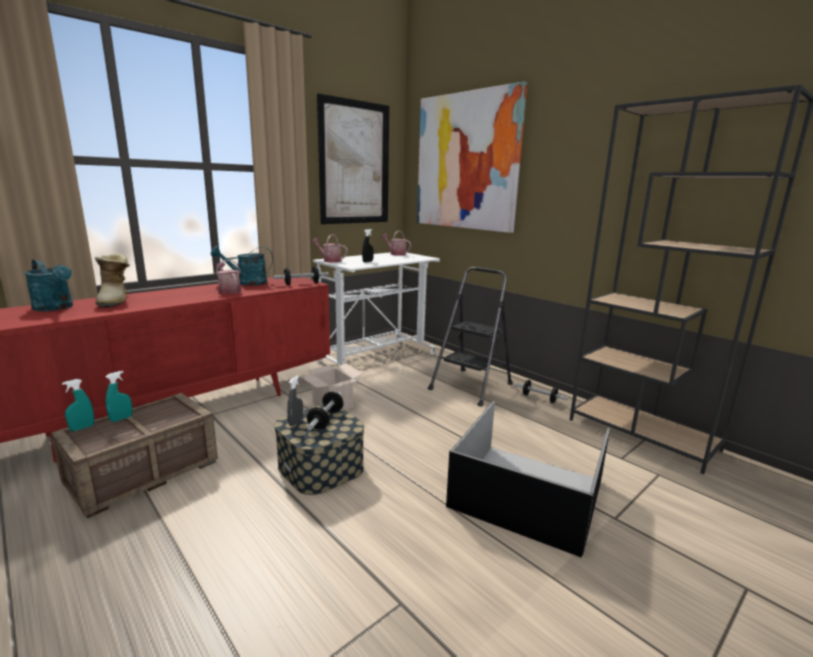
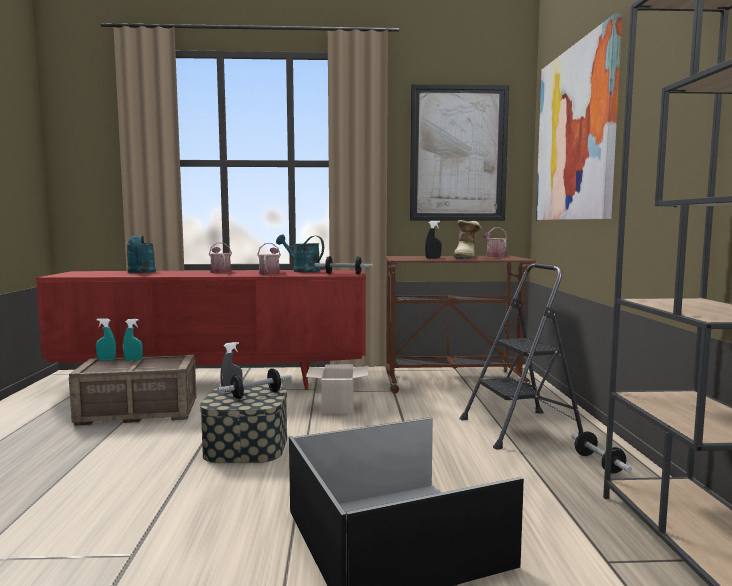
camera: 40 degrees right, 10 degrees down
boot [95,254,130,308] -> boot moved to [453,220,482,259]
watering can [311,234,348,263] -> watering can moved to [209,242,232,273]
white desk [313,252,440,380] -> brown desk [384,256,536,393]

